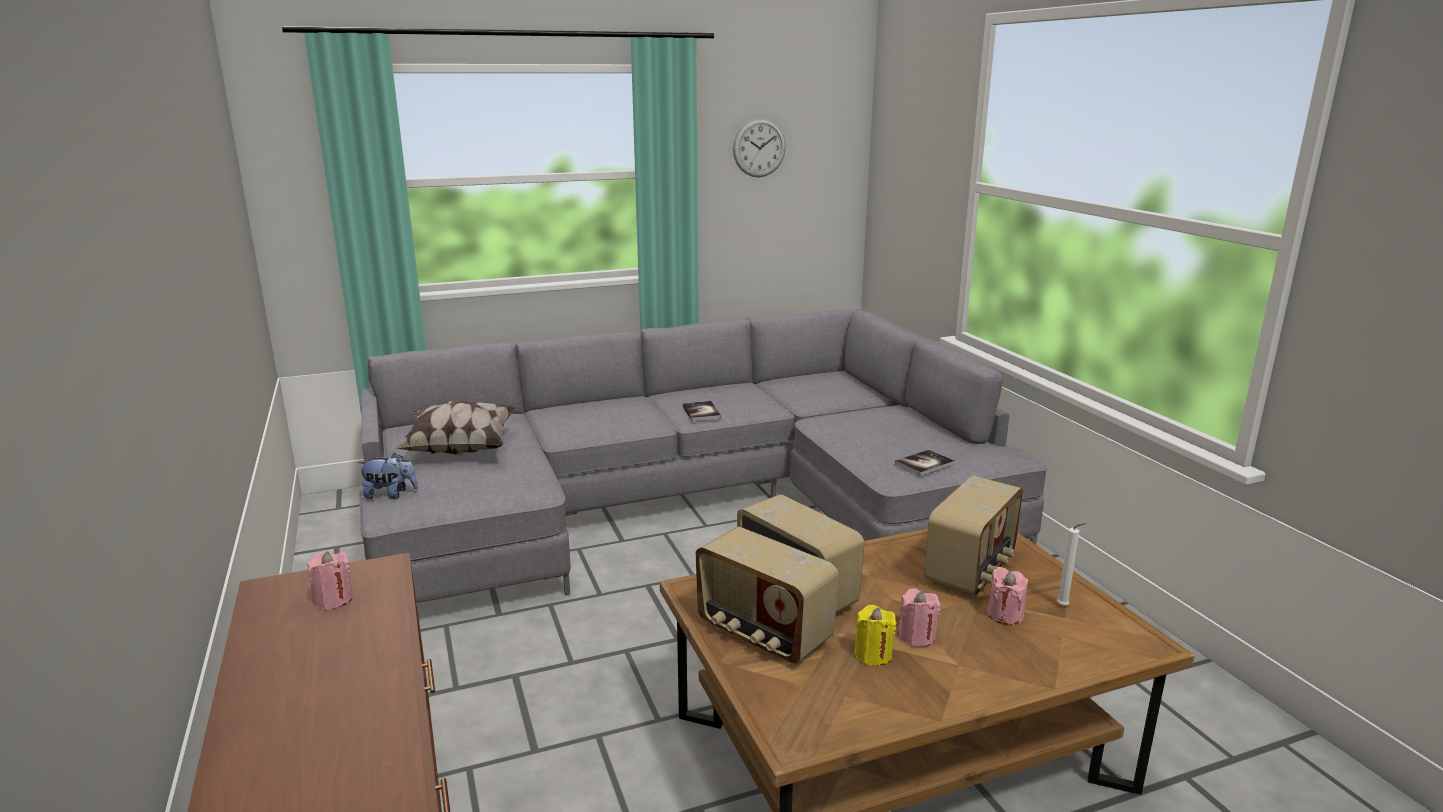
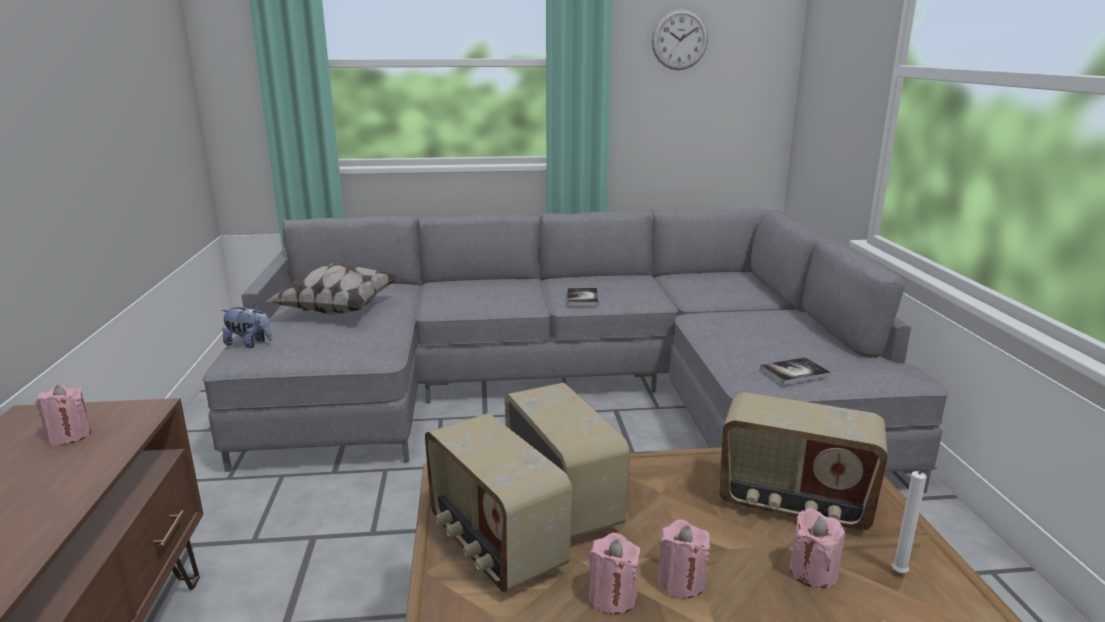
camera: 15 degrees right, 0 degrees up
yellow candle [854,605,897,666] -> pink candle [589,533,641,614]
radio [924,475,1023,595] -> radio turned 60 degrees clockwise [719,392,888,531]

